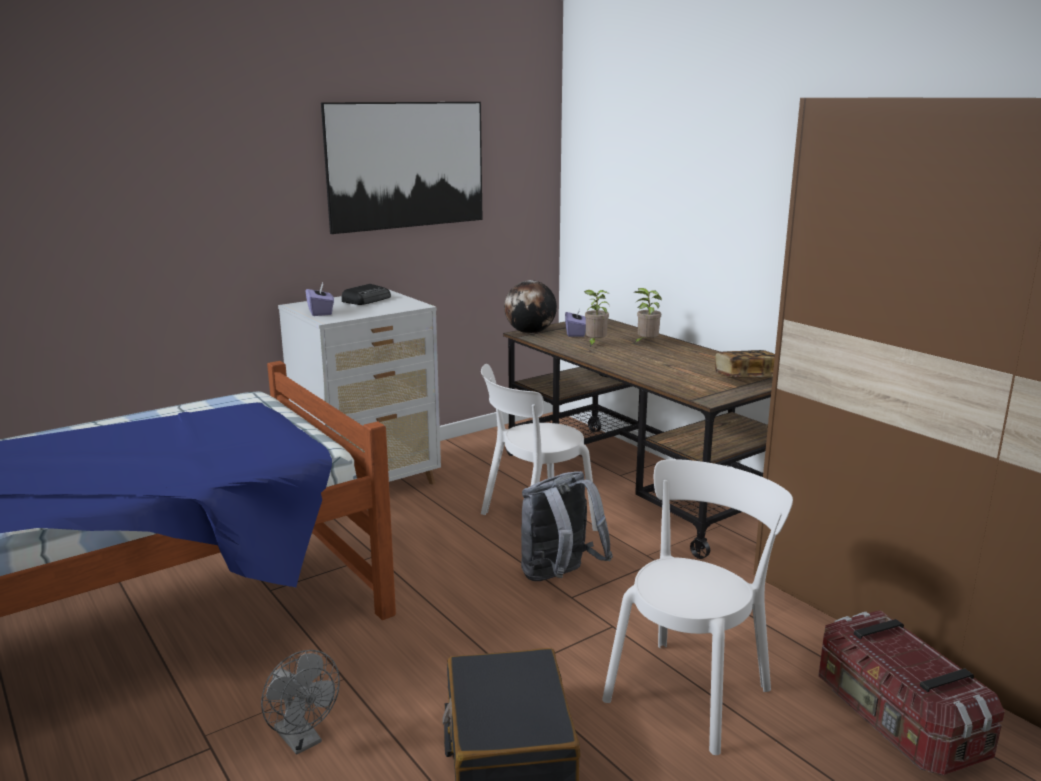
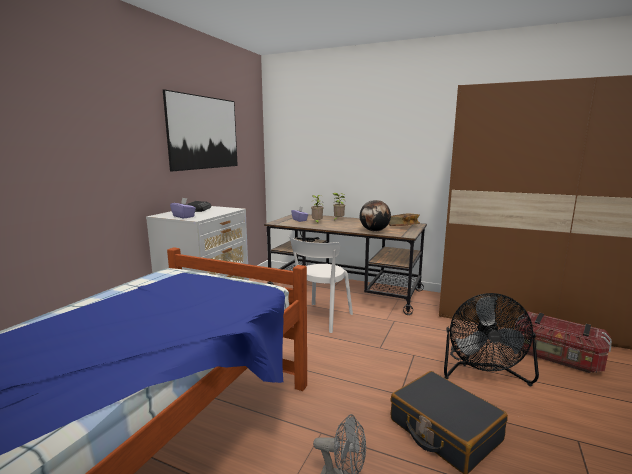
camera: 30 degrees left, 5 degrees down
globe [504,280,557,334] -> globe moved to [359,200,391,231]
grey backpack [521,471,613,581] -> none
white chair [602,459,793,755] -> black fan [444,293,539,387]

